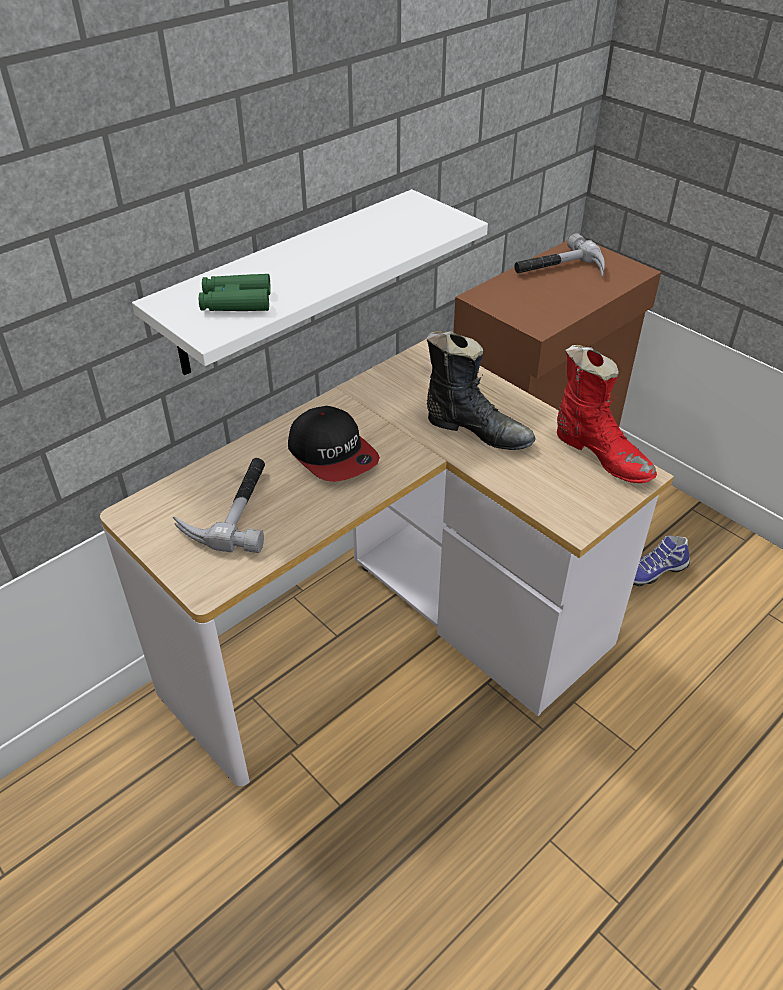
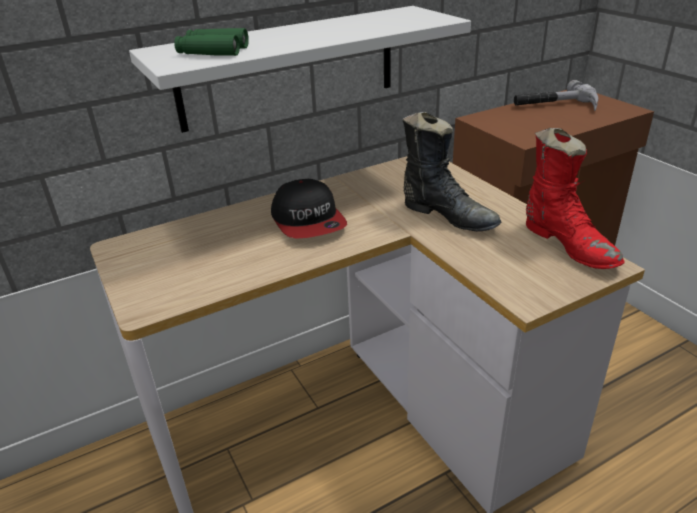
camera: 15 degrees right, 10 degrees down
hammer [173,458,265,553] -> none
shoe [633,535,690,586] -> none

